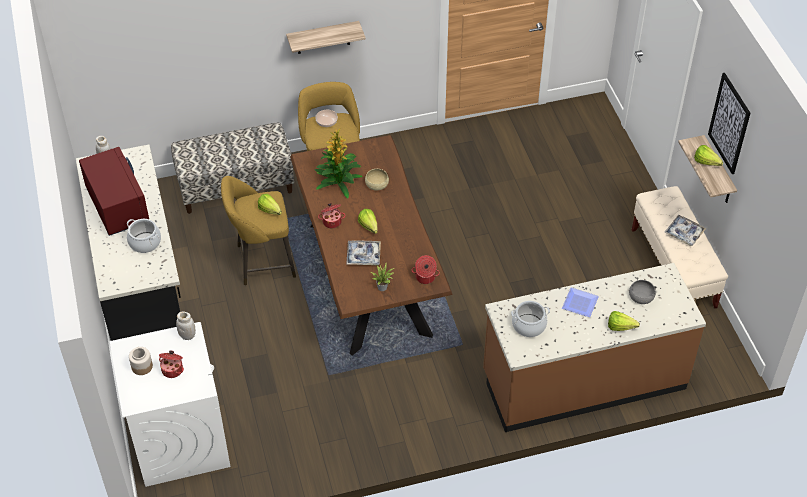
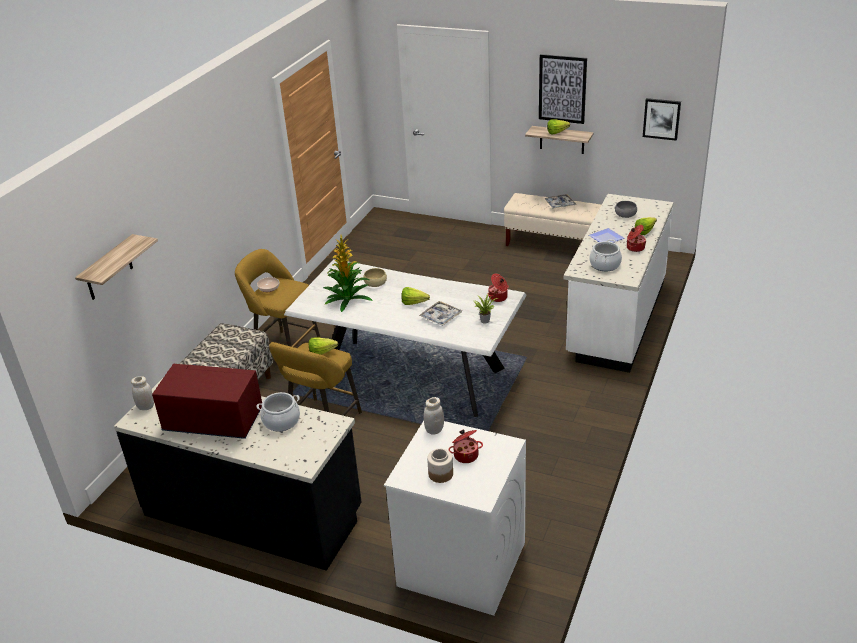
camera: 50 degrees left, 15 degrees down
shelf [286,21,366,54] -> shelf moved to [75,234,158,300]
brown dining table [290,135,453,356] -> white dining table [284,259,527,417]
cooking pot [318,203,345,228] -> cooking pot moved to [627,225,646,252]
brown counter [483,263,706,432] -> white counter [564,194,673,373]
none -> picture [643,98,681,141]

